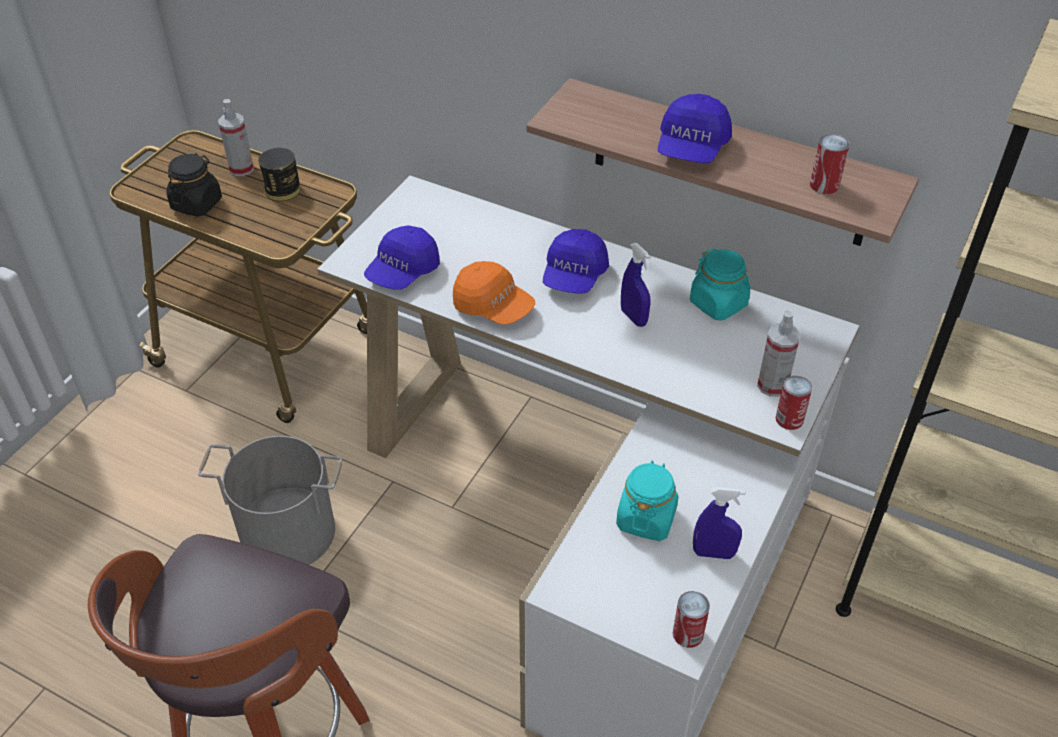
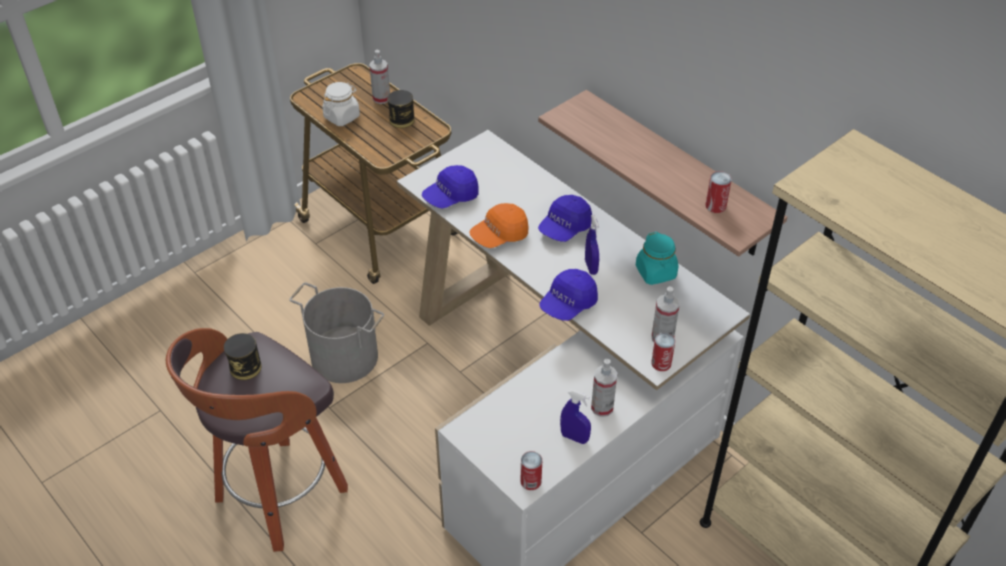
camera: 20 degrees right, 0 degrees up
black jar [166,153,222,217] -> white jar [322,82,360,126]
orange cap [453,261,535,325] -> orange cap turned 90 degrees clockwise [470,203,529,248]
turquoise jar [616,460,678,541] -> none
blue cap [658,94,732,163] -> blue cap moved to [540,269,598,321]
none -> can [224,333,262,380]
none -> spray bottle [591,359,617,417]

